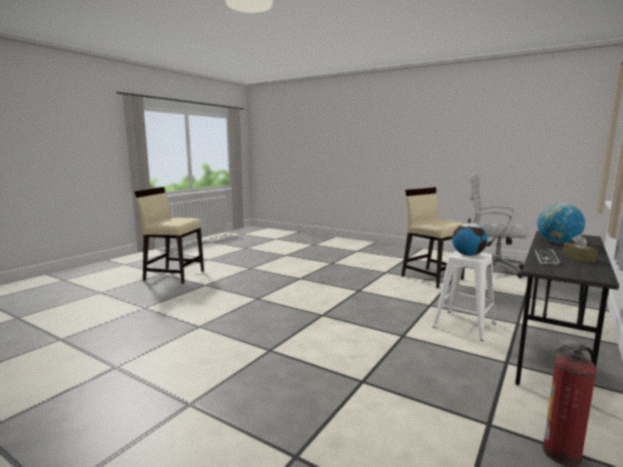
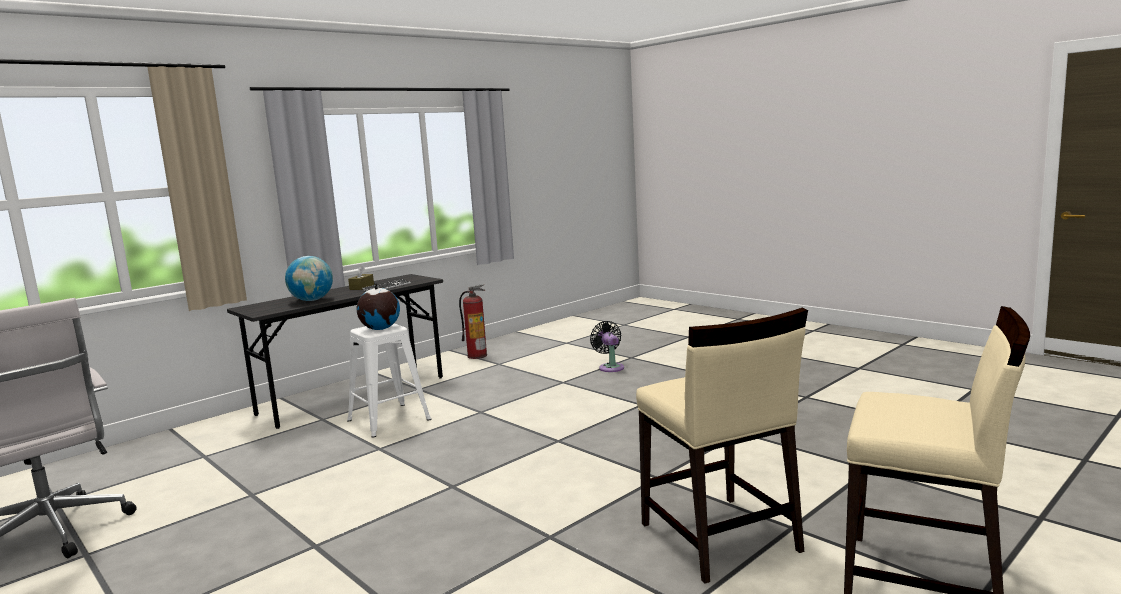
camera: 165 degrees left, 0 degrees up
beige chair [401,187,465,288] -> beige chair moved to [636,307,808,584]
none -> black fan [590,321,624,372]

